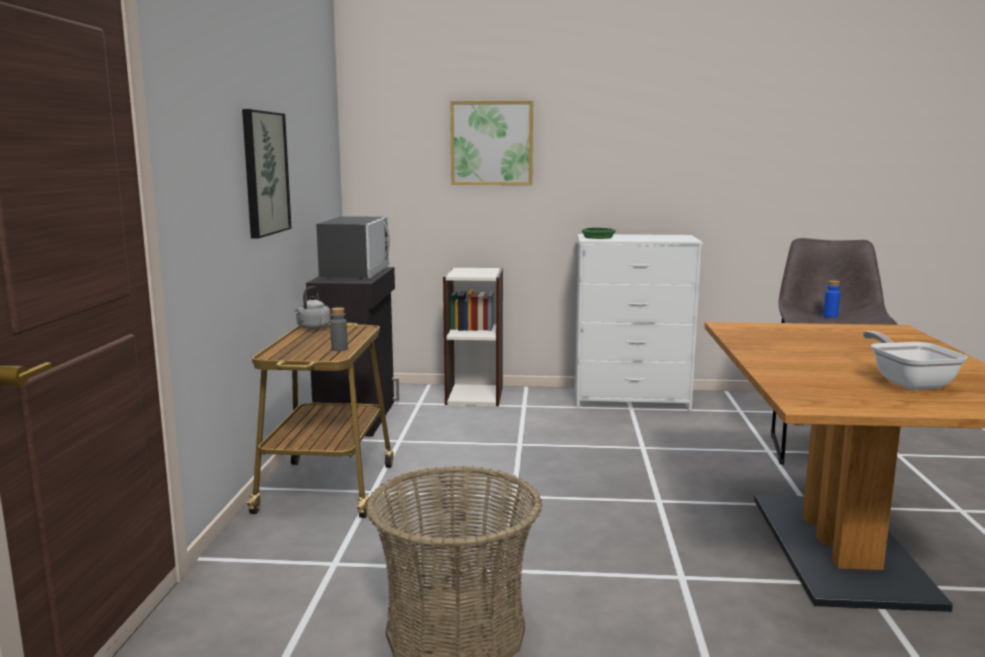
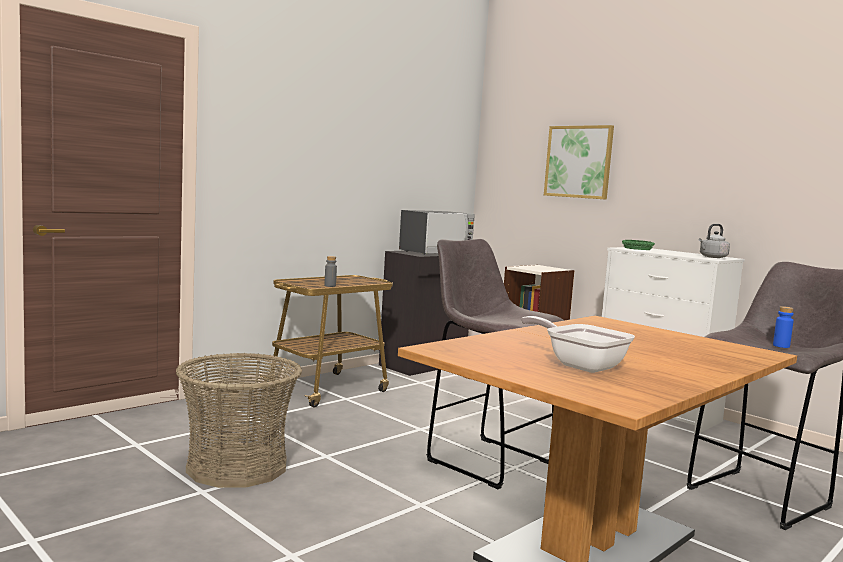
camera: 40 degrees right, 5 degrees down
picture [242,109,292,238] -> none
grey kettle [295,286,331,329] -> grey kettle moved to [699,224,730,258]
frying pan [863,331,968,390] -> frying pan turned 75 degrees counterclockwise [521,316,635,373]
none -> grey stool [426,239,564,489]

